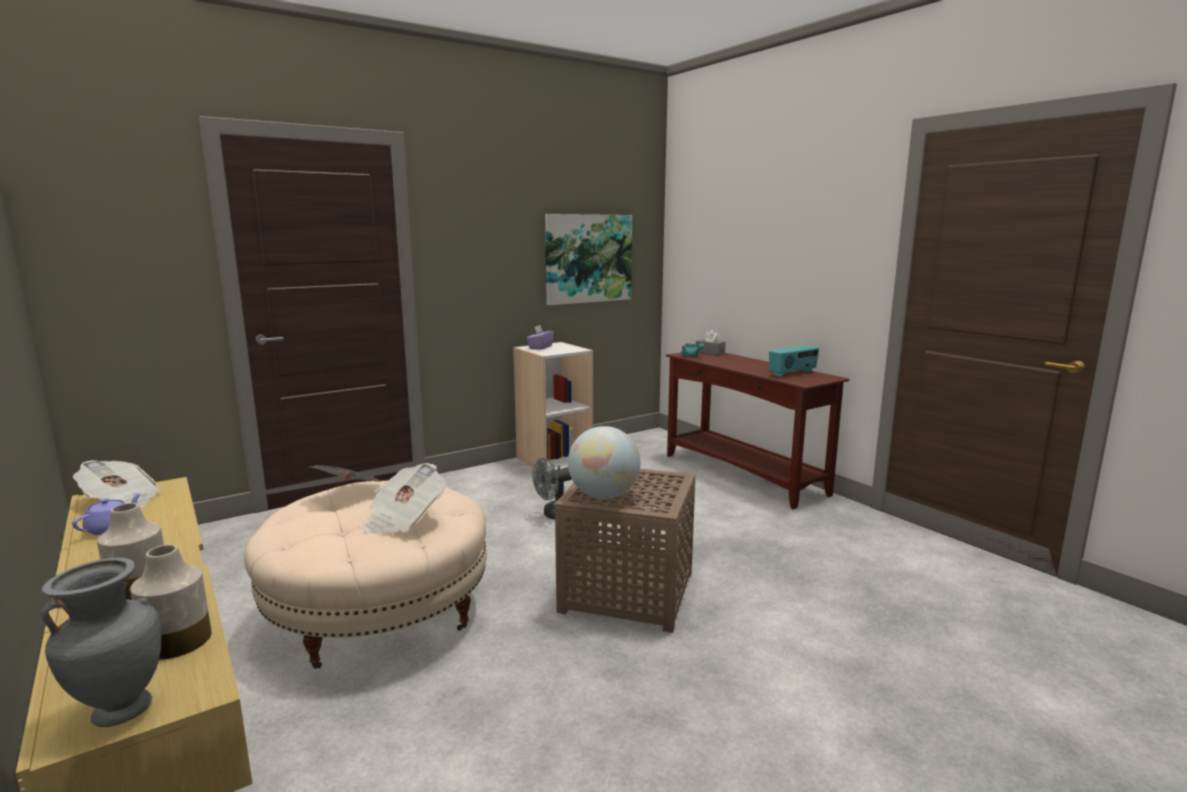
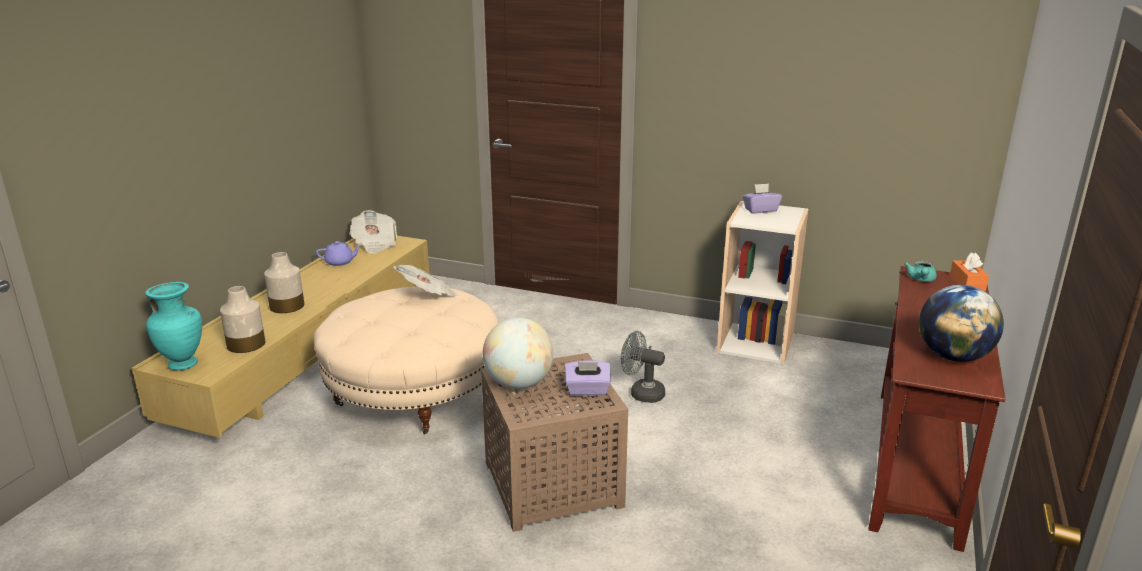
camera: 55 degrees right, 10 degrees up
grey vase [42,558,161,727] -> turquoise vase [145,282,202,370]
newspaper [363,463,446,534] -> none
picture [545,214,632,305] -> none
grey tissue box [696,330,726,355] -> orange tissue box [950,252,989,291]
radio [769,345,819,377] -> globe [919,285,1004,362]
none -> purple tissue box [565,360,611,396]

